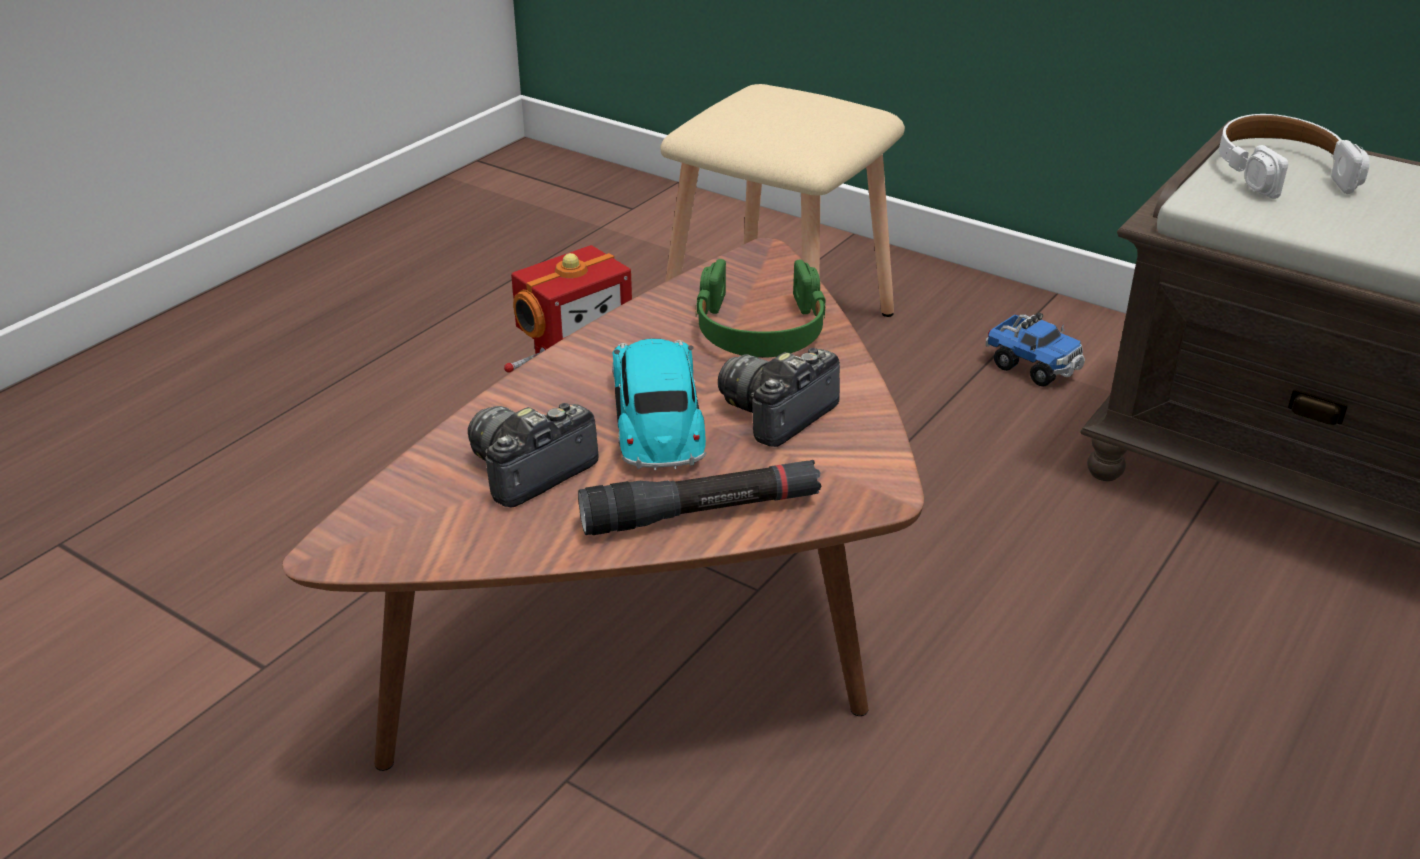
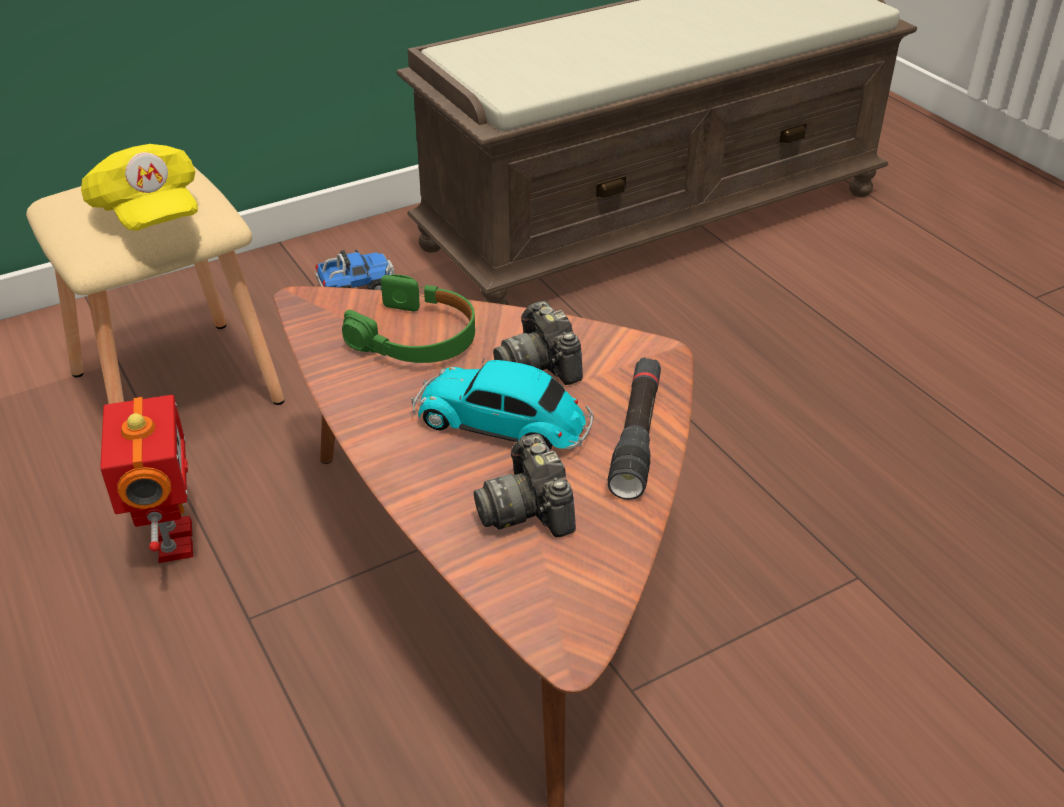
camera: 65 degrees left, 5 degrees up
white headphones [1219,114,1370,199] -> none
none -> yellow cap [81,144,198,231]

